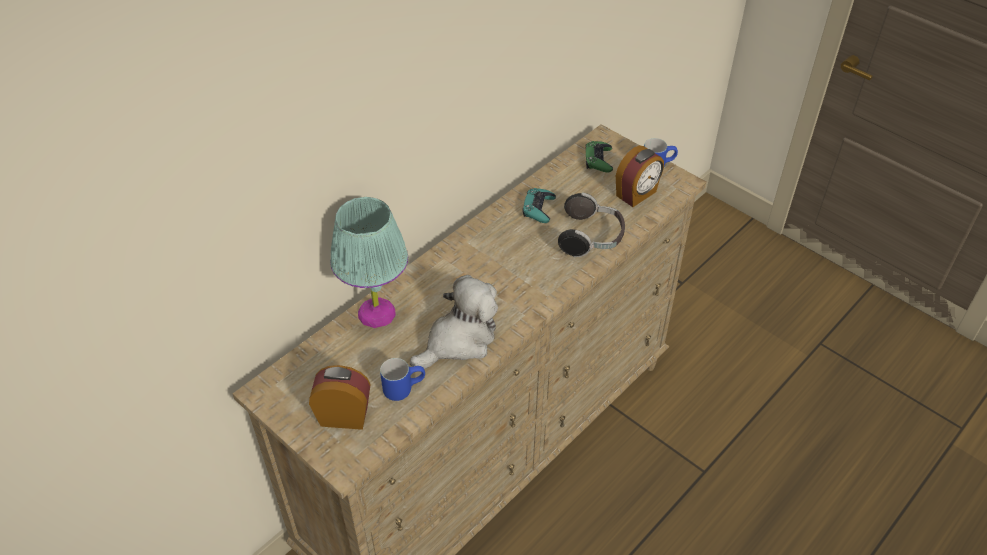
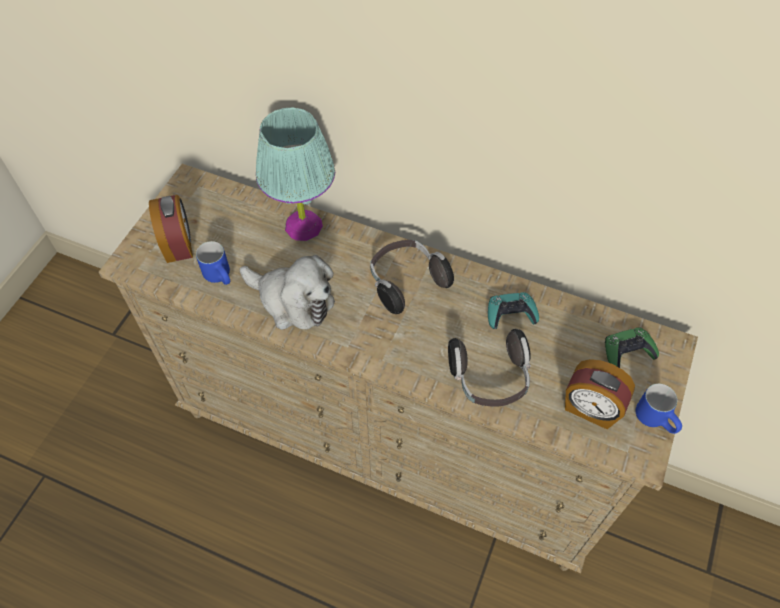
camera: 70 degrees right, 10 degrees up
none -> headphones [370,240,454,314]

